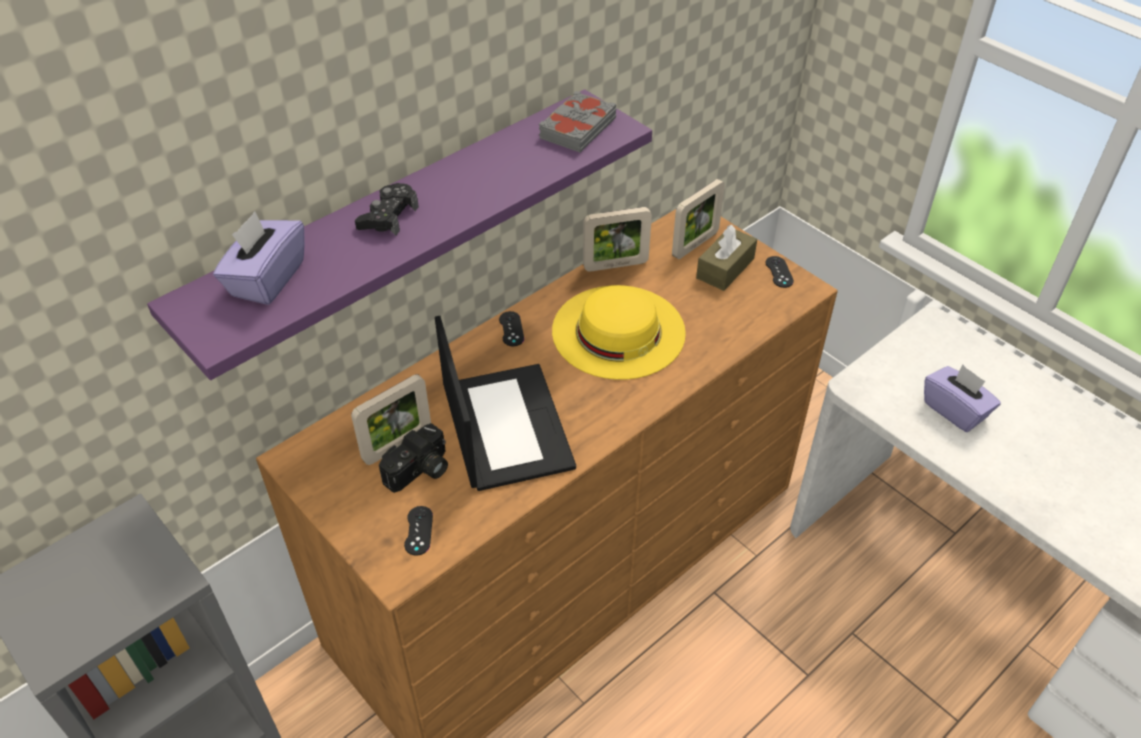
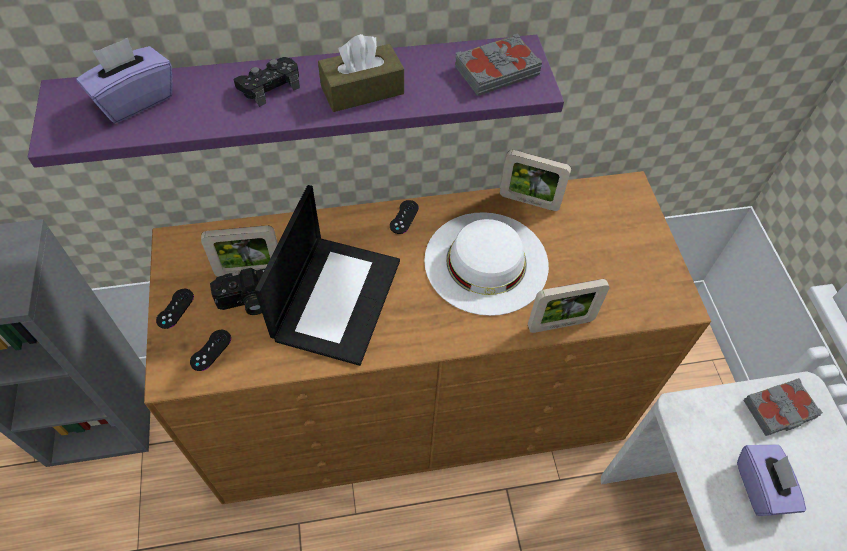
camera: 30 degrees right, 10 degrees up
yellow hat [552,285,686,380] -> white hat [424,212,549,316]
picture frame [672,179,725,259] -> picture frame moved to [528,279,610,333]
brown tissue box [696,225,757,291] -> brown tissue box moved to [318,34,404,112]
black game controller [765,256,794,288] -> black game controller moved to [156,289,194,329]
none -> grey book [743,378,823,436]

